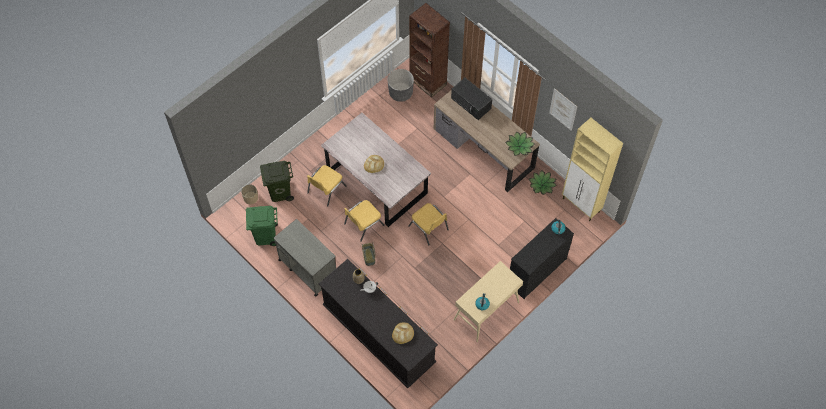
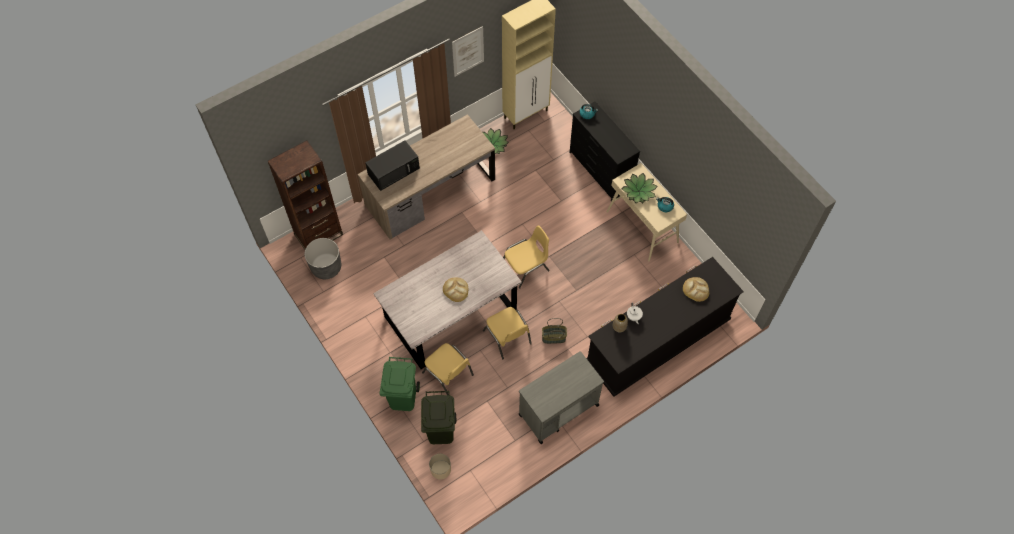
camera: 80 degrees left, 0 degrees up
green trash can [246,206,278,246] -> green trash can moved to [379,357,420,411]
potted plant [505,131,535,156] -> potted plant moved to [621,173,658,203]

